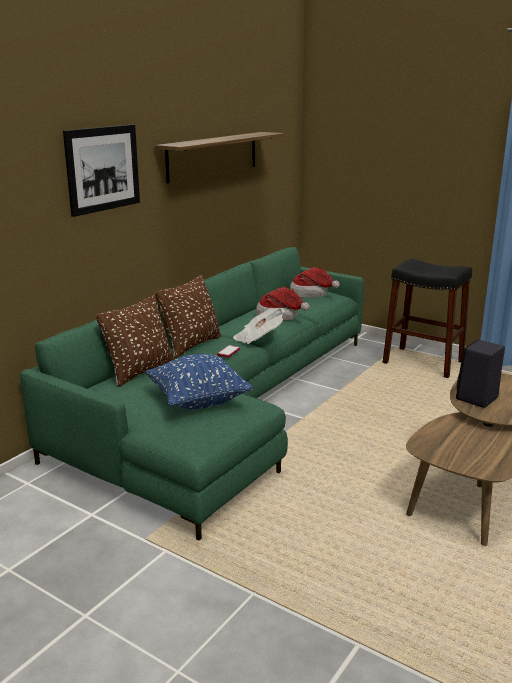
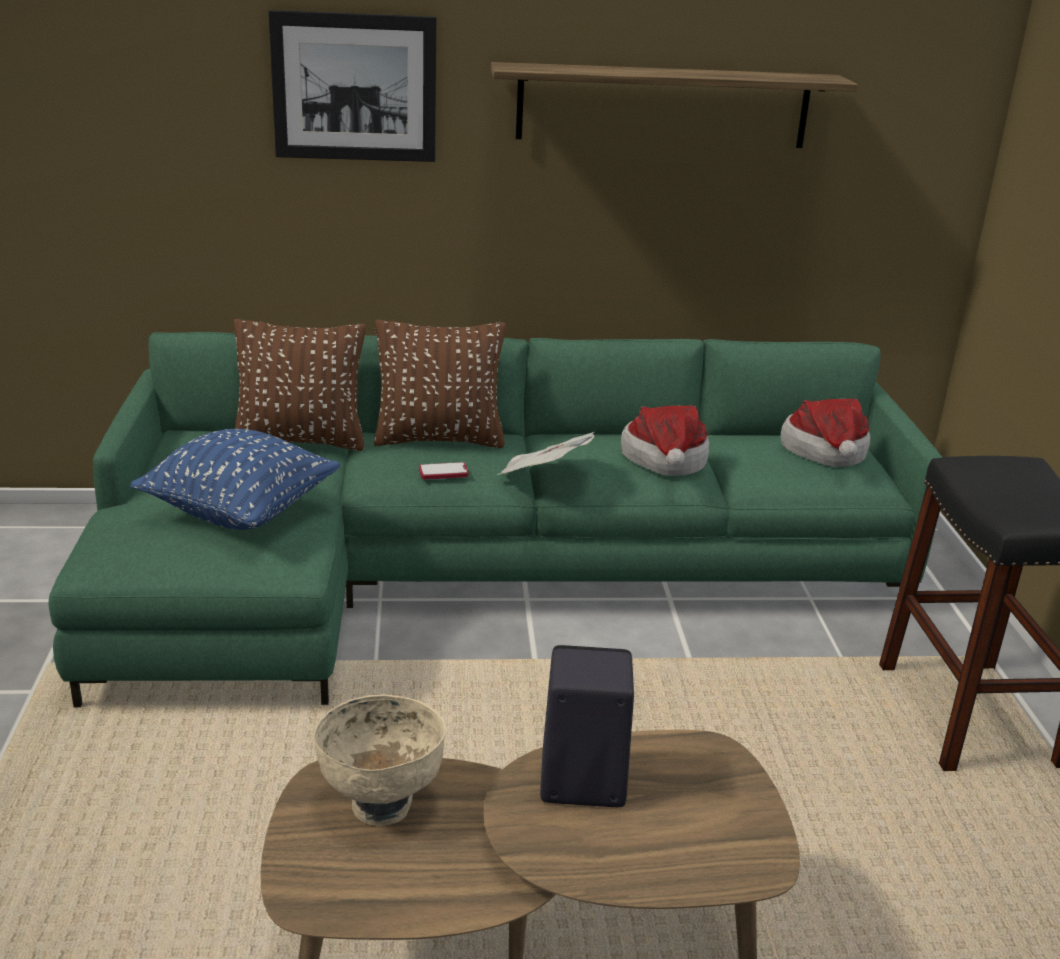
camera: 50 degrees right, 5 degrees up
none -> beige bowl [314,694,446,826]

